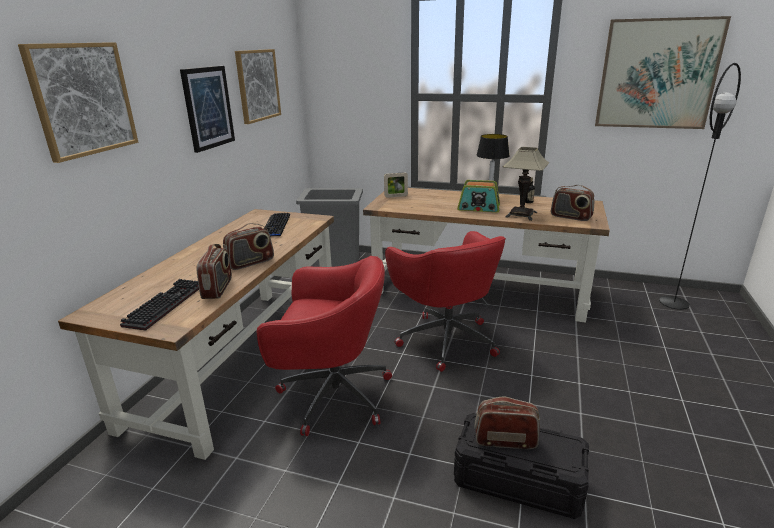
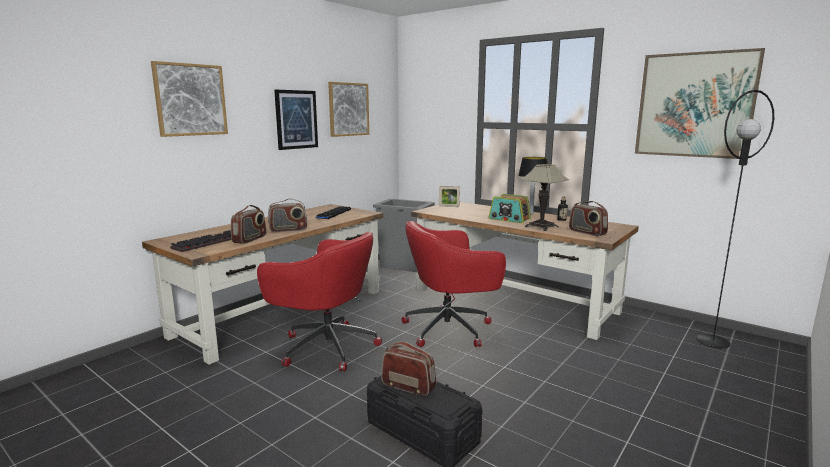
camera: 20 degrees right, 10 degrees down
red office chair [385,231,506,372] -> red office chair turned 75 degrees clockwise [402,221,506,347]

